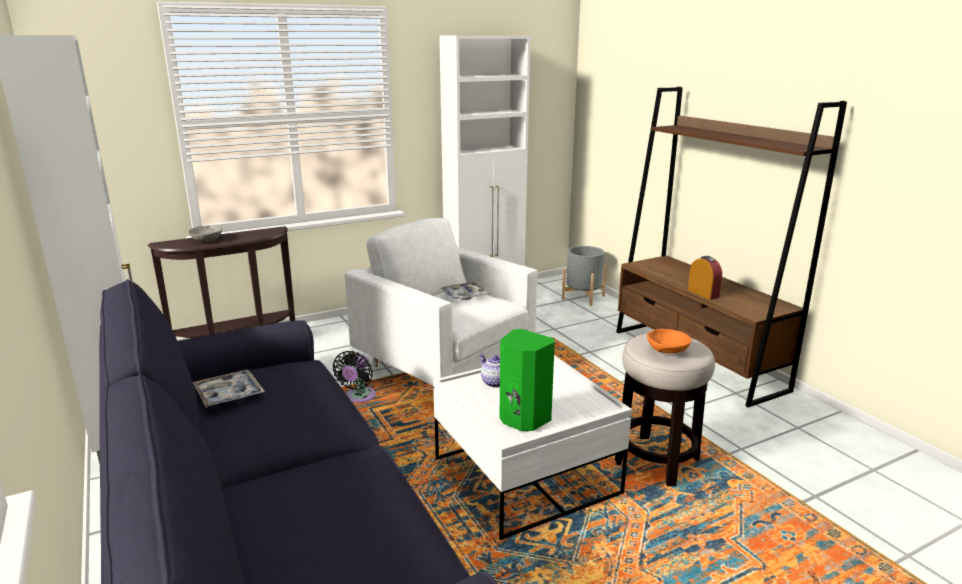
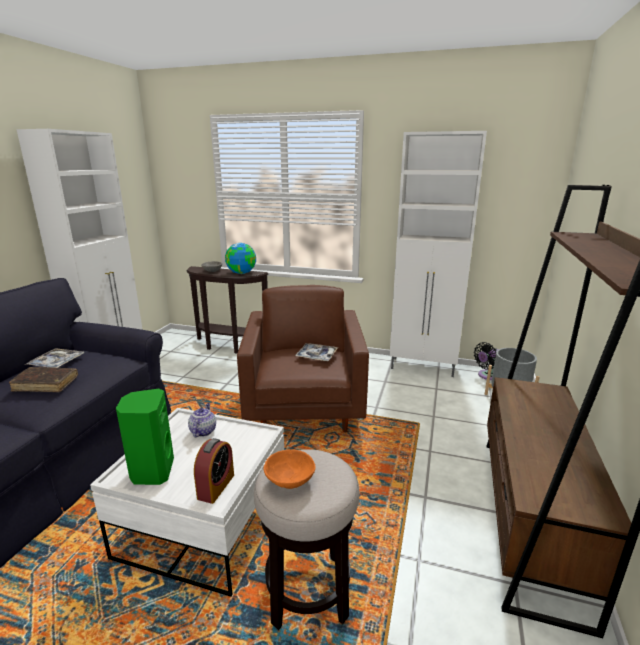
camera: 45 degrees right, 0 degrees up
black fan [333,351,376,403] -> black fan moved to [474,342,498,380]
white armchair [345,218,537,385] -> brown armchair [237,285,369,432]
alarm clock [688,256,722,300] -> alarm clock moved to [194,438,234,504]
none -> brown book [9,367,78,392]
none -> globe [225,243,256,274]

